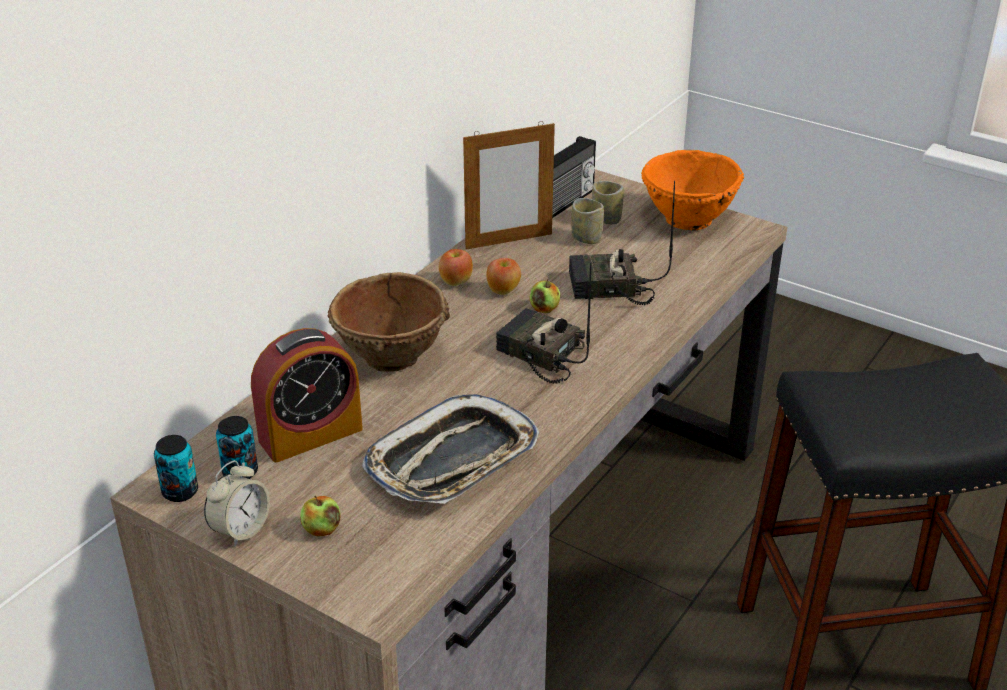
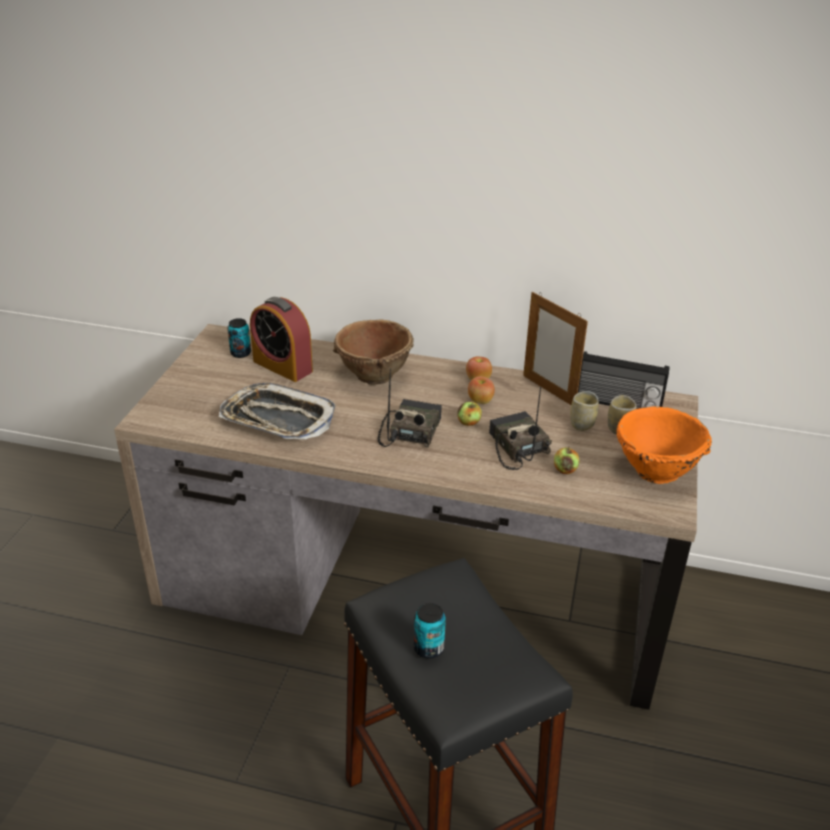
camera: 70 degrees right, 0 degrees up
can [154,435,198,502] -> can moved to [414,603,446,659]
alarm clock [204,460,270,547] -> none
apple [300,496,341,537] -> apple moved to [554,446,579,474]

